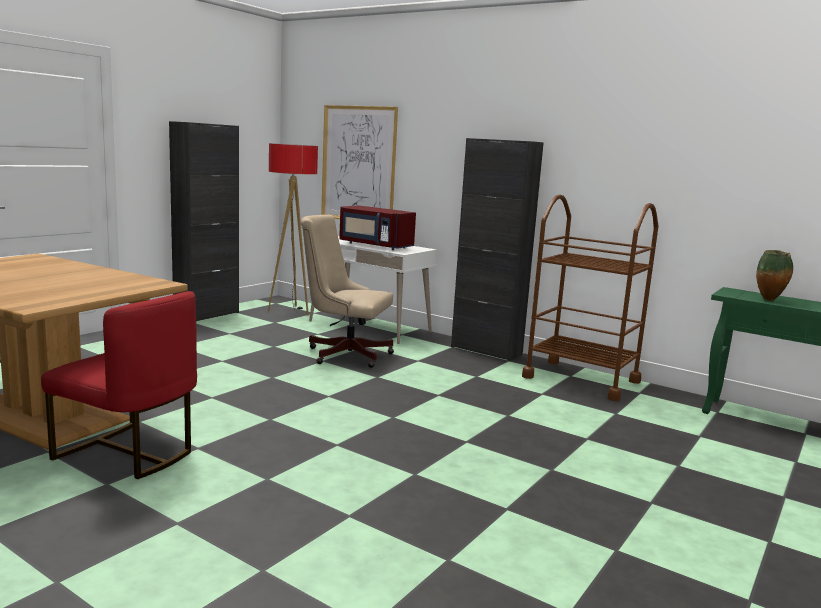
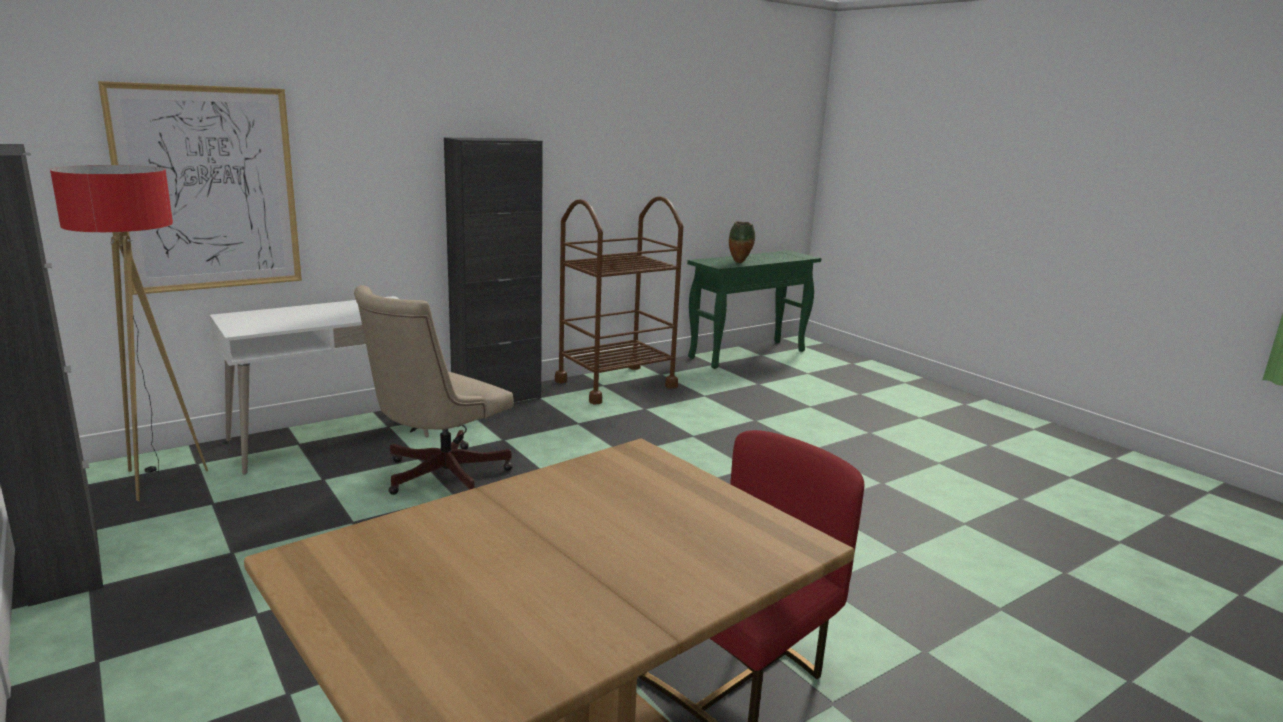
camera: 70 degrees left, 5 degrees up
red microwave [339,205,416,250] -> none

